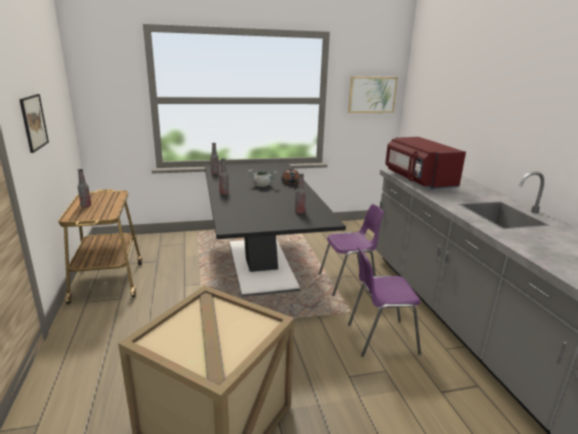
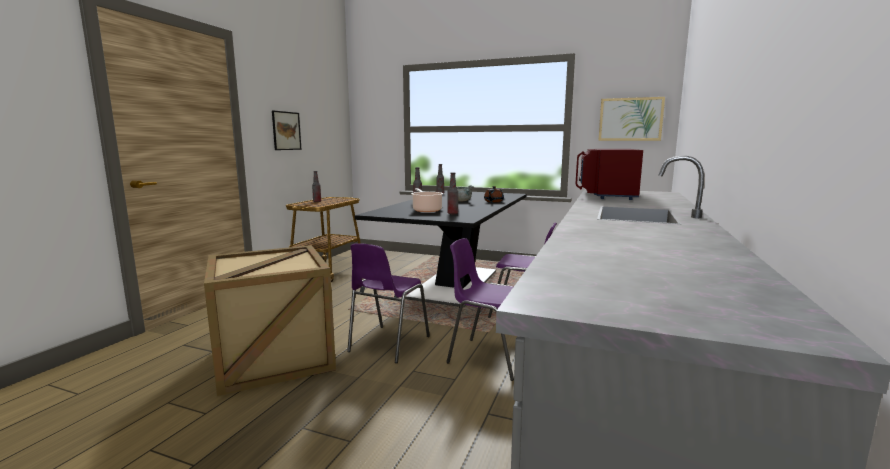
camera: 35 degrees right, 10 degrees down
none -> purple chair [347,243,430,363]
none -> cooking pot [411,188,443,212]

